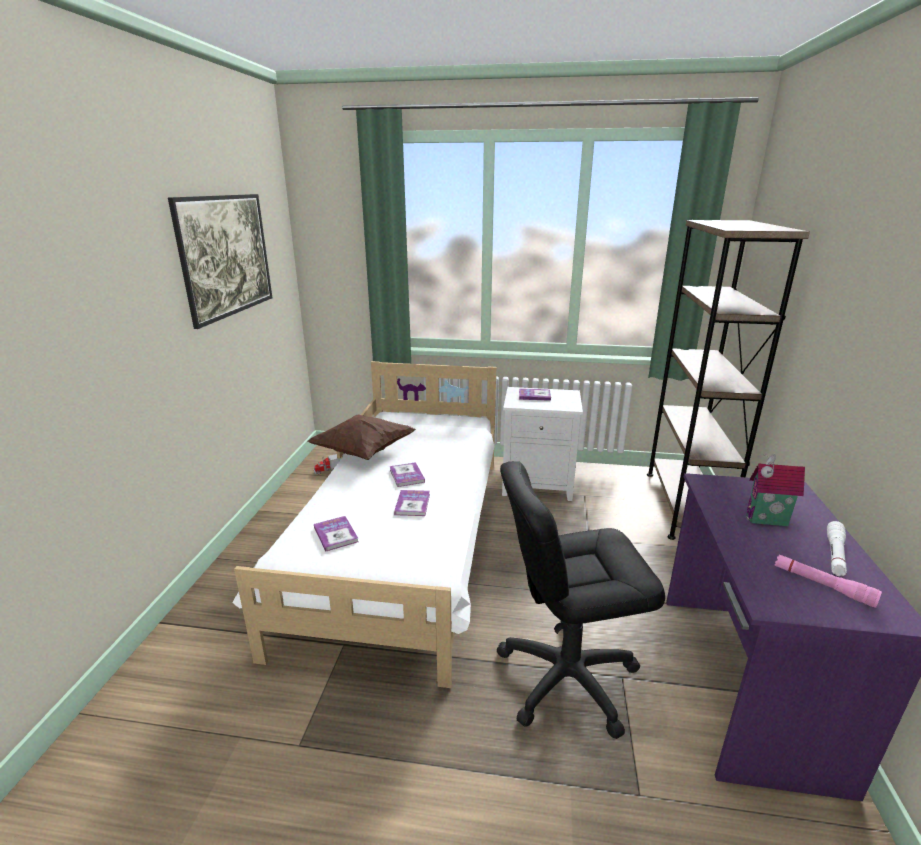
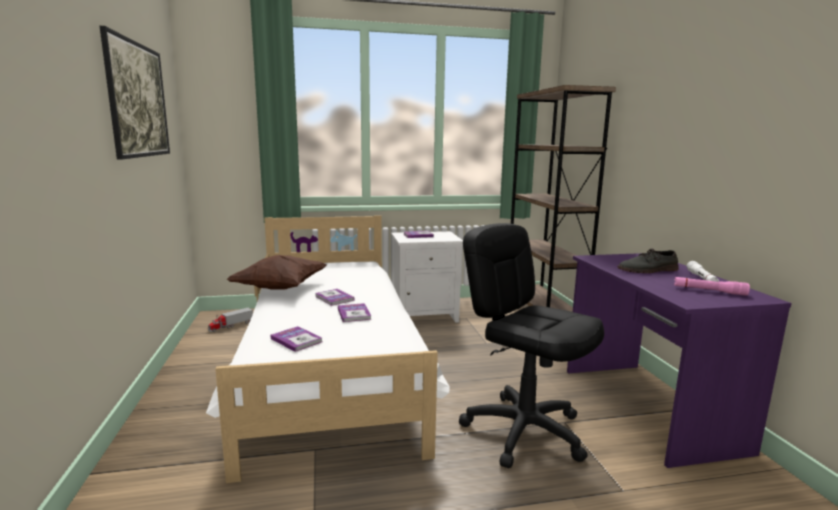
camera: 20 degrees left, 10 degrees down
black office chair [497,461,665,739] -> black office chair turned 75 degrees clockwise [459,223,604,468]
toy house [746,454,805,526] -> grey shoe [617,248,679,273]

